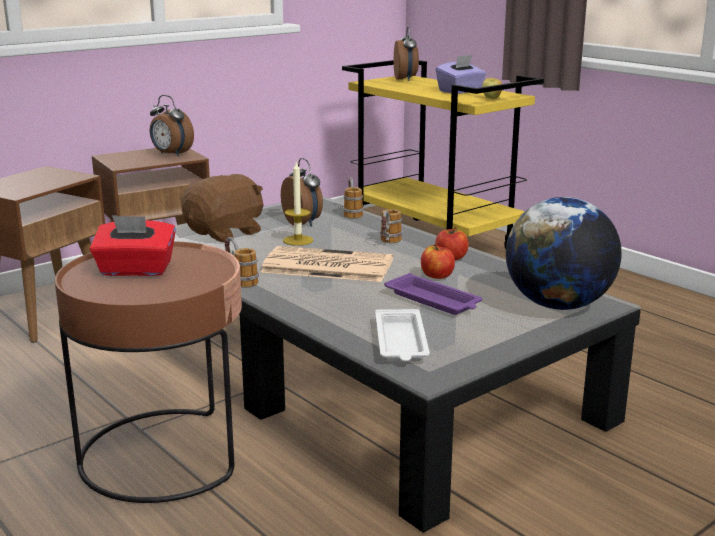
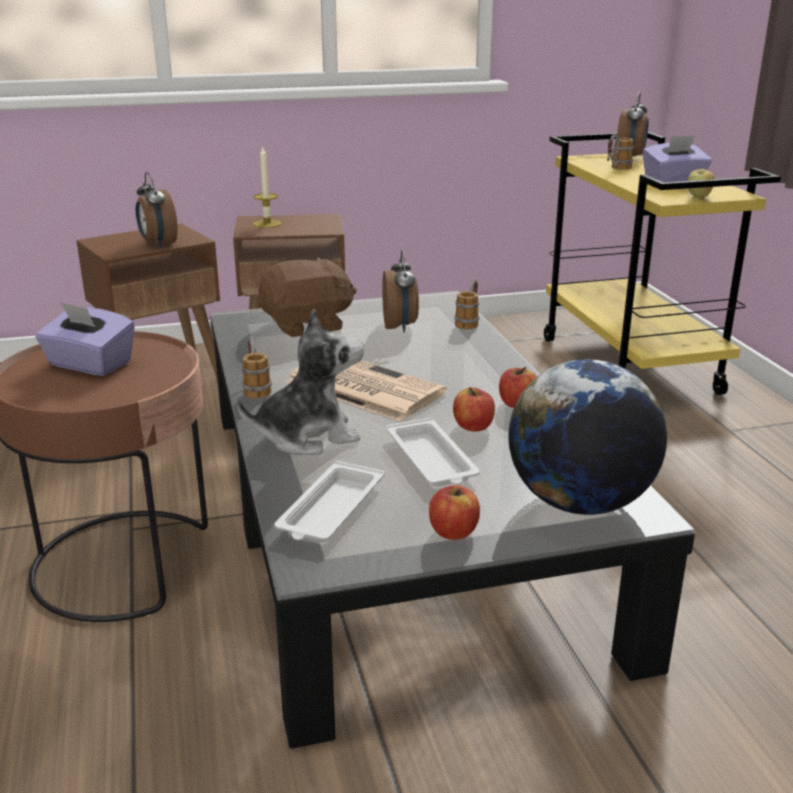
camera: 25 degrees right, 5 degrees up
red tissue box [90,215,176,276] -> purple tissue box [35,302,135,376]
alarm clock [150,95,194,157] -> alarm clock moved to [136,172,178,248]
candle [283,161,313,246] -> candle moved to [253,145,282,228]
mug [380,209,402,243] -> mug moved to [607,134,634,170]
purple tray [384,273,483,315] -> white tray [386,417,480,487]
none -> plush toy [237,309,364,455]
none -> apple [429,485,480,540]

